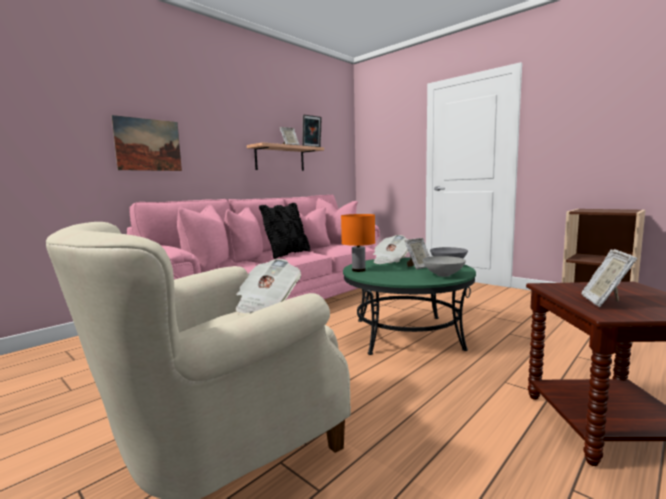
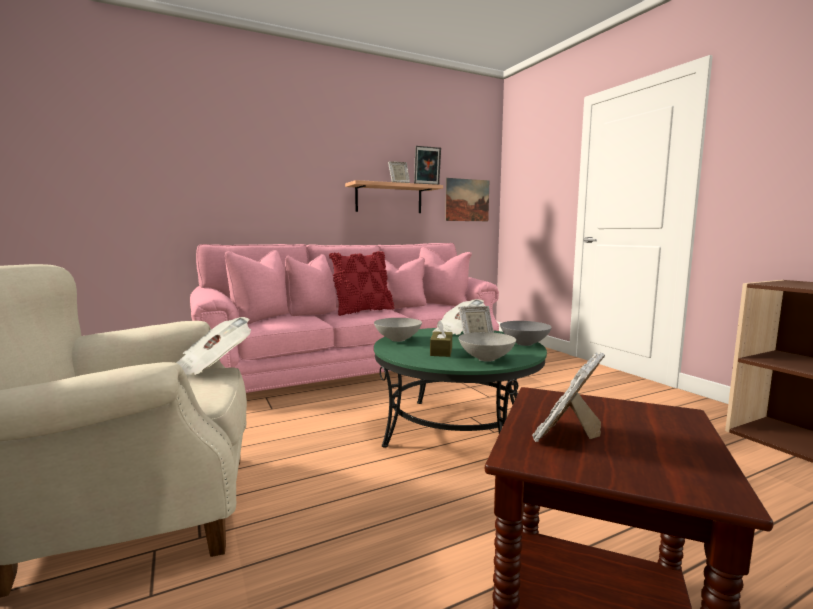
camera: 20 degrees right, 0 degrees up
picture [111,115,182,171] -> picture moved to [445,178,490,221]
black pillow [259,203,310,259] -> red pillow [329,251,395,316]
orange table lamp [341,214,375,272] -> grey bowl [374,318,422,342]
none -> brown tissue box [430,320,452,357]

